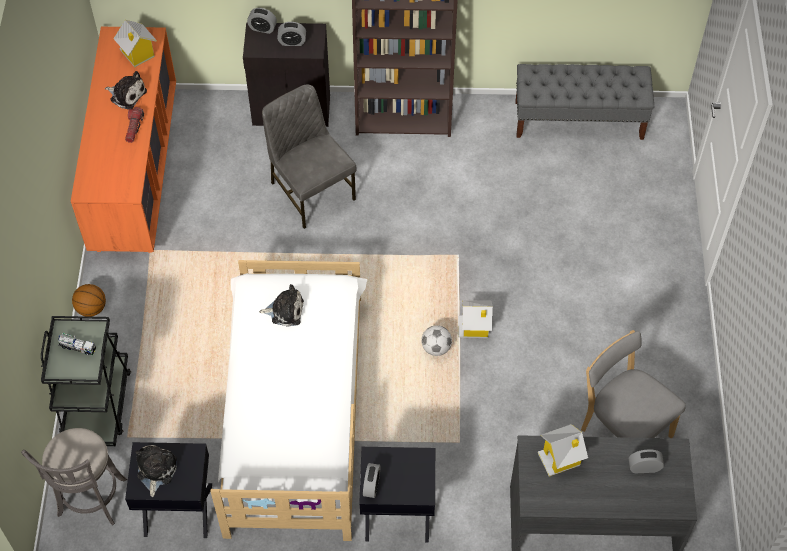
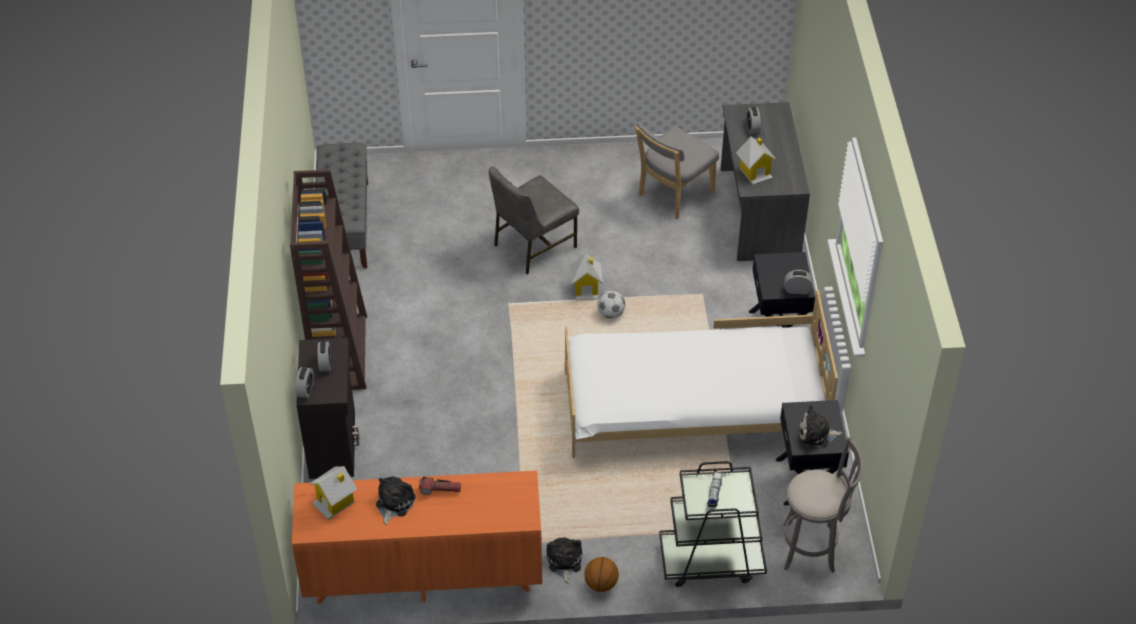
camera: 95 degrees left, 10 degrees down
plush toy [259,284,304,327] -> plush toy moved to [547,537,582,584]
grey chair [262,84,356,229] -> grey chair moved to [489,166,579,274]

